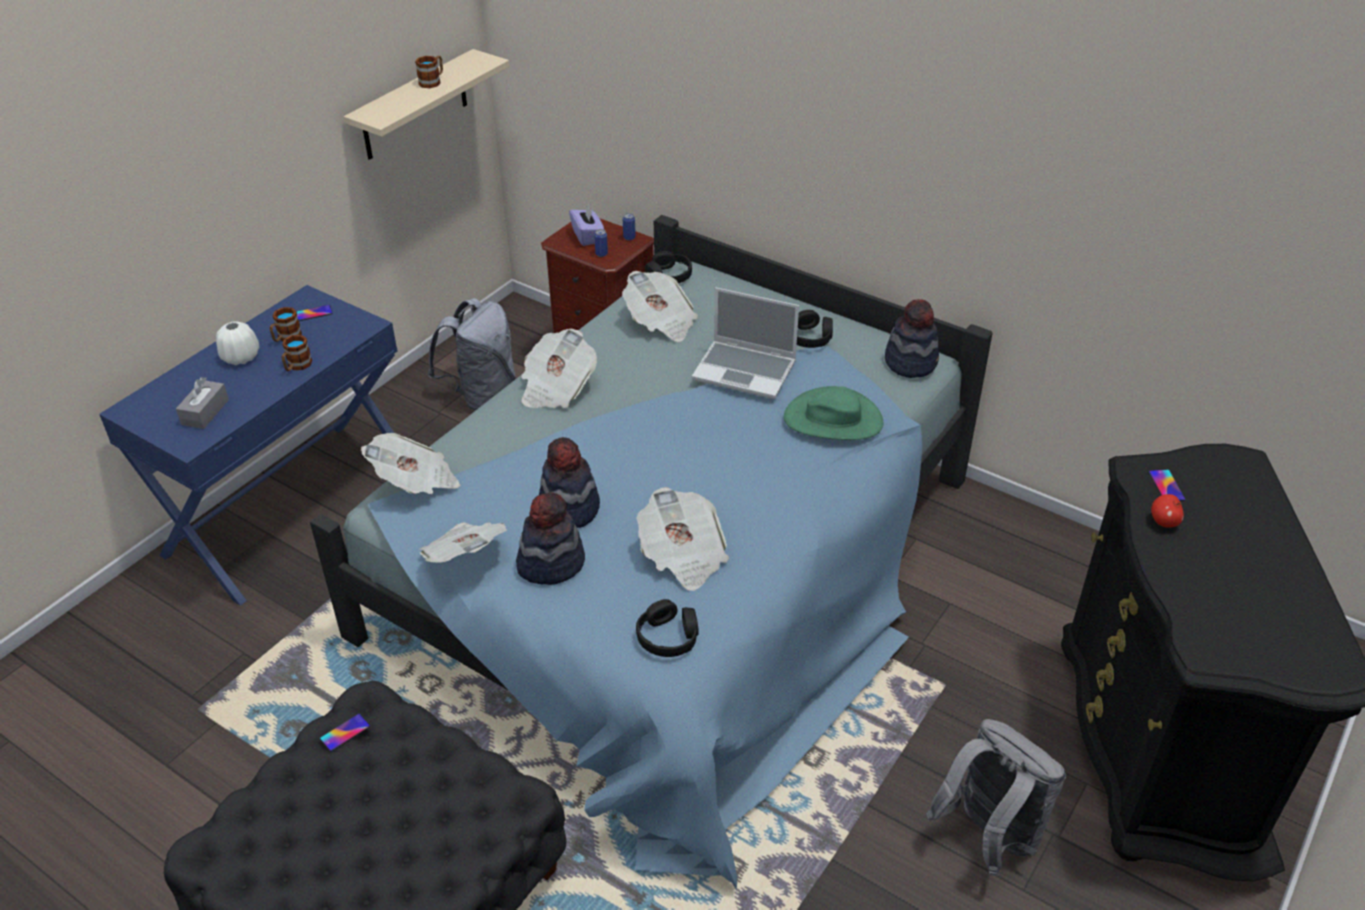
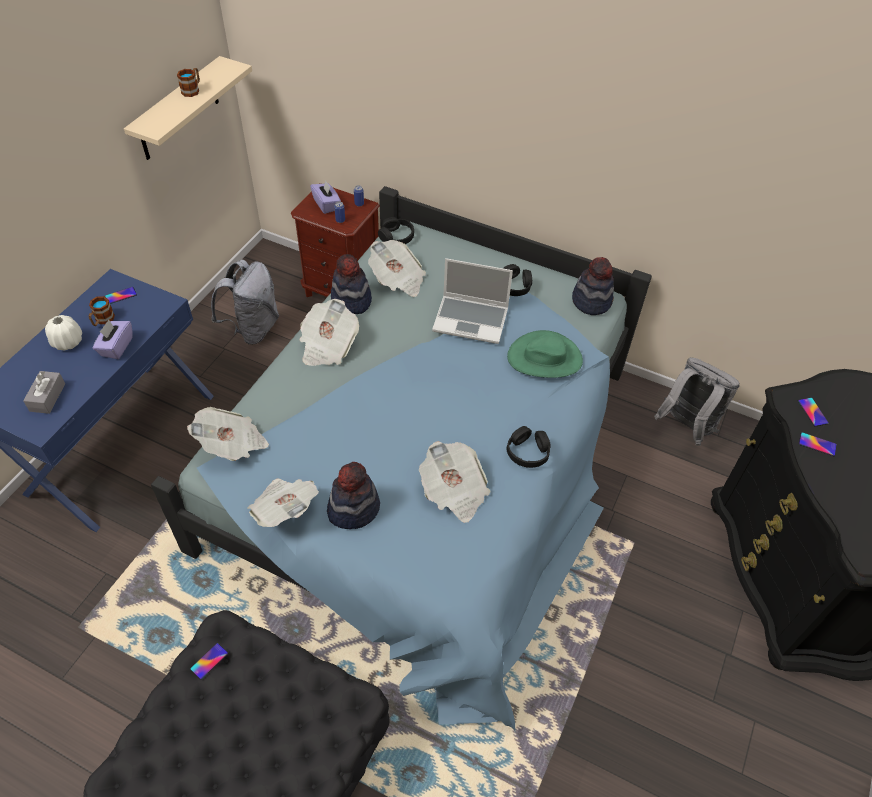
camera: 10 degrees left, 10 degrees up
mug [282,335,312,371] -> purple tissue box [93,320,133,359]
hat [539,437,600,528] -> hat moved to [331,254,372,314]
black headphones [636,599,699,657] -> black headphones moved to [506,426,551,468]
grey backpack [926,719,1066,876] -> grey backpack moved to [654,357,740,446]
apple [1151,494,1184,527] -> phone [799,432,837,456]

